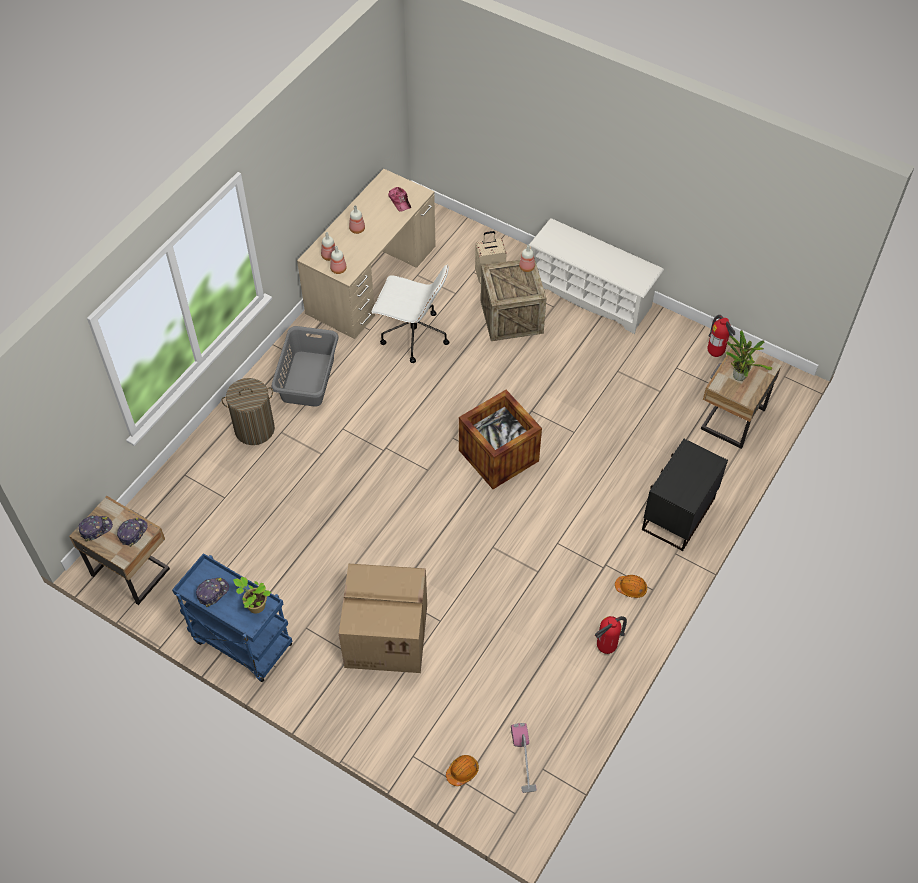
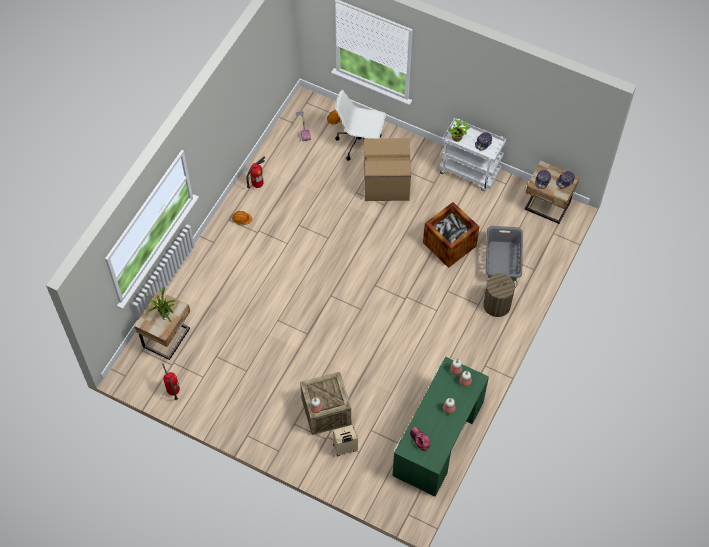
camera: 175 degrees right, 5 degrees up
blue cart [172,553,292,682] -> white cart [440,118,506,191]
grey laundry basket [271,326,339,407] -> grey laundry basket moved to [486,226,523,281]
beige desk [297,169,435,339] -> green desk [393,357,489,497]
white office chair [371,264,450,363] -> white office chair moved to [335,90,386,161]
crate [459,390,542,489] -> crate moved to [423,202,479,268]
white shoe rack [529,218,664,334] -> none
black nightstand [642,439,728,551] -> none

